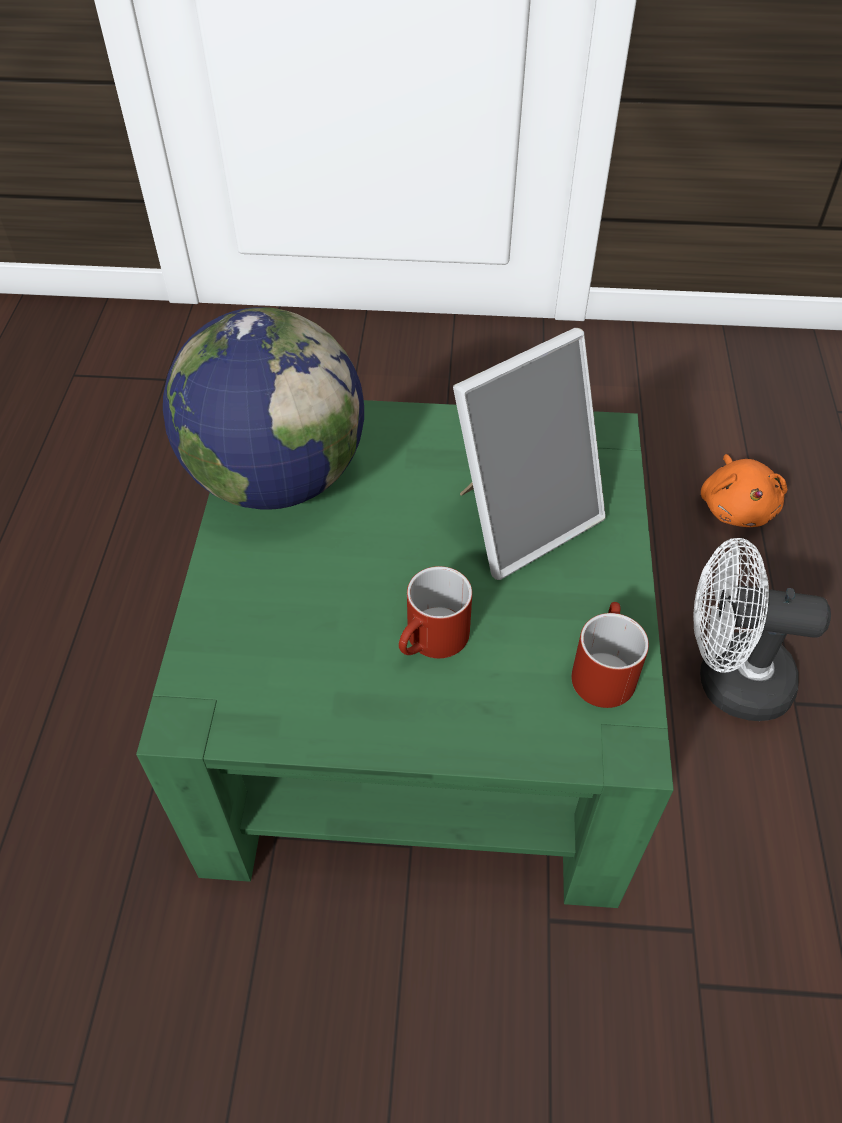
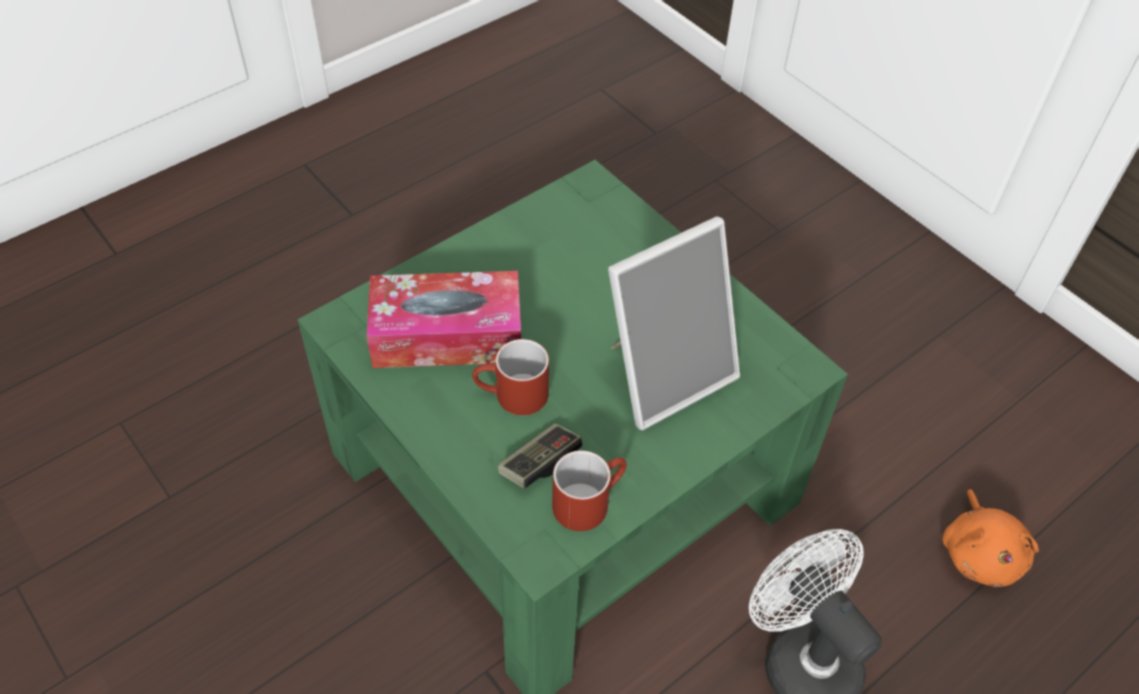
camera: 45 degrees right, 0 degrees up
globe [163,307,364,510] -> none
picture frame [453,328,606,580] -> picture frame turned 45 degrees counterclockwise [608,216,740,430]
orange plush toy [701,454,788,527] -> orange plush toy turned 45 degrees counterclockwise [942,490,1039,587]
none -> tissue box [367,271,521,368]
none -> game controller [498,423,582,488]

